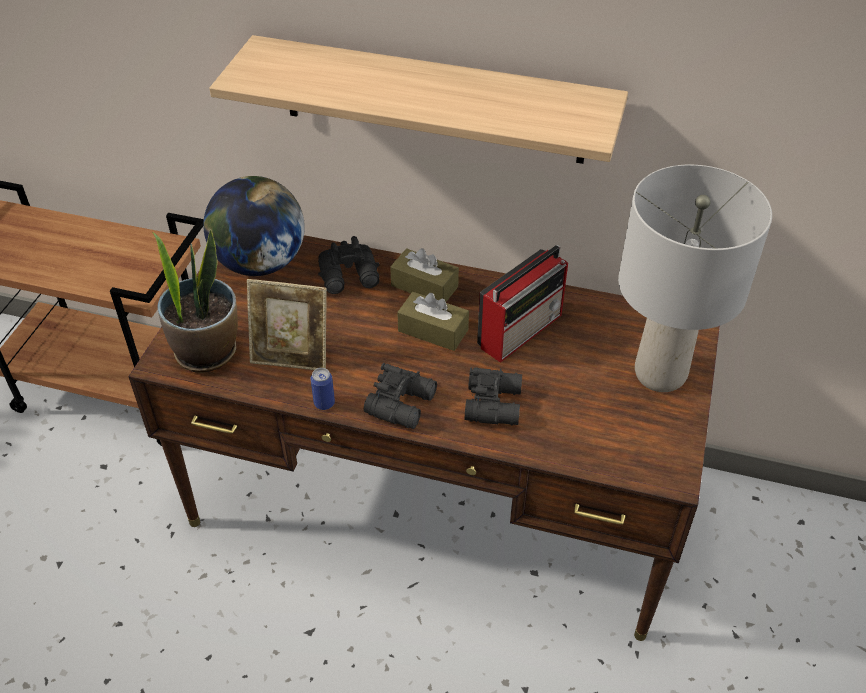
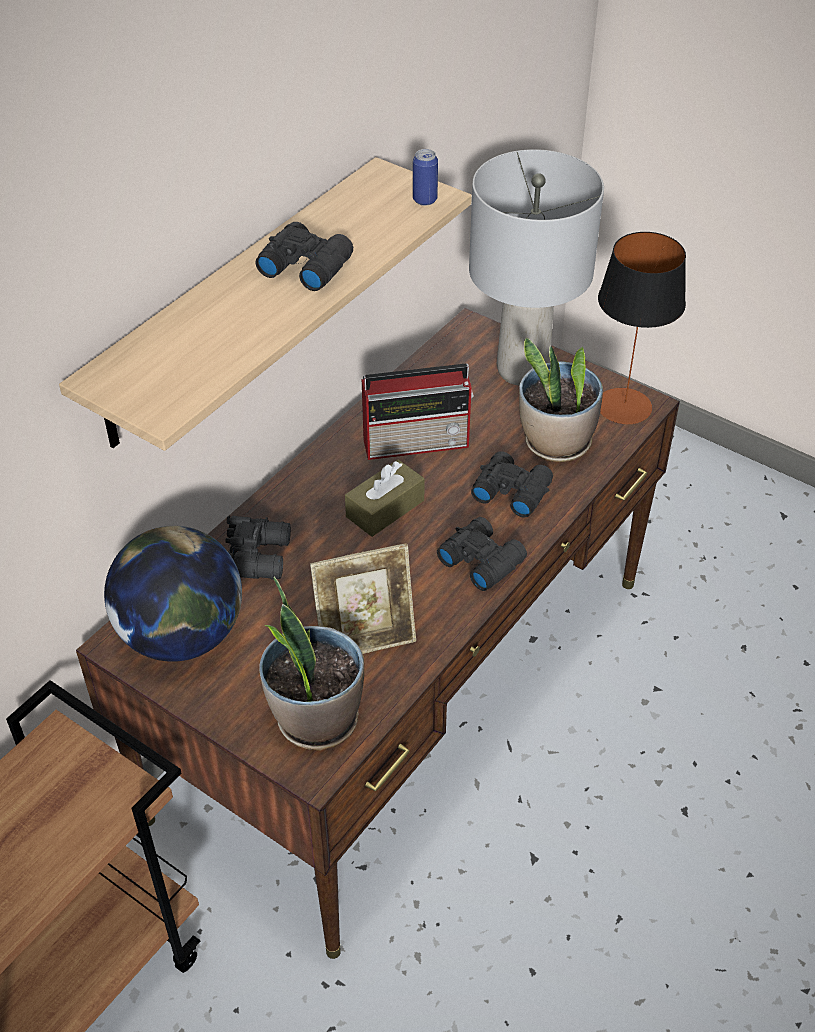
camera: 70 degrees left, 0 degrees up
picture frame [247,279,327,370] -> picture frame turned 45 degrees clockwise [310,543,416,654]
can [311,368,335,410] -> can moved to [413,149,438,206]
brown tissue box [390,248,459,302] -> none
radio [477,245,568,363] -> radio turned 105 degrees clockwise [362,364,474,460]
none -> black binoculars [256,222,353,291]
none -> potted plant [519,338,603,462]
none -> table lamp [598,232,686,424]

